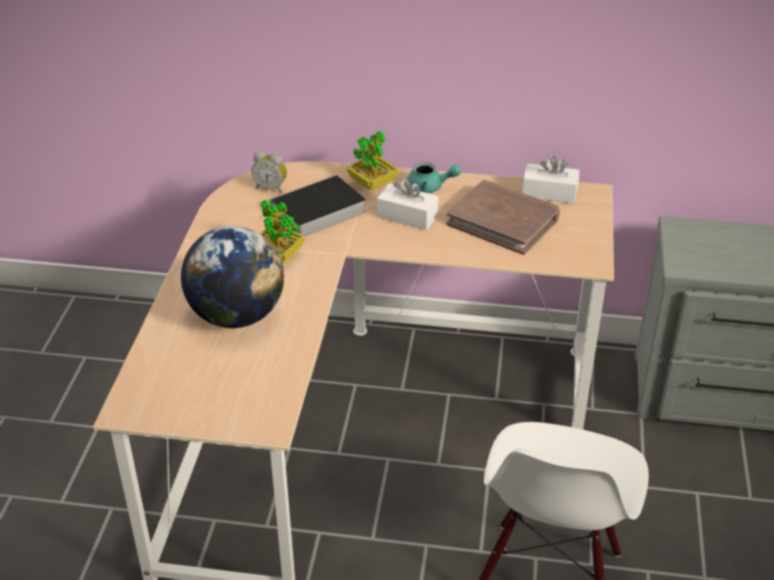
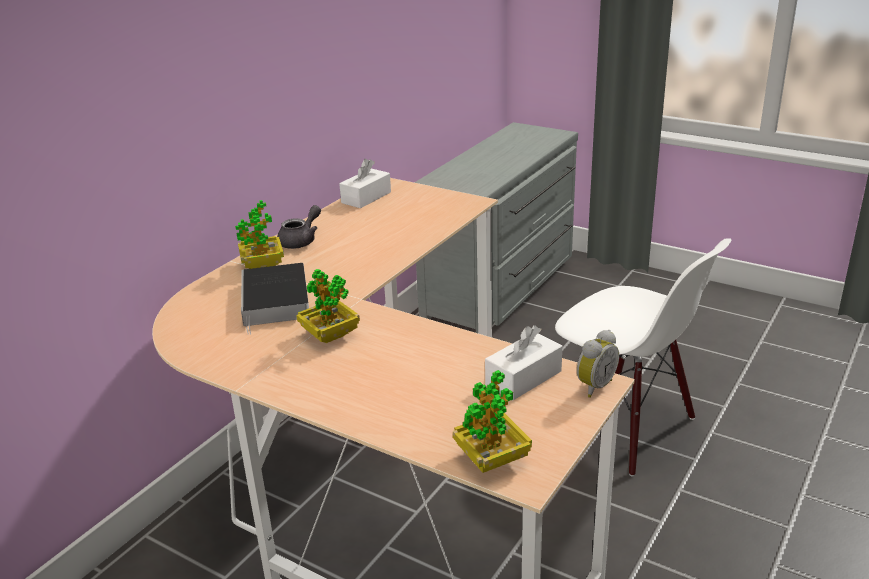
camera: 65 degrees left, 10 degrees down
globe [181,226,284,328] -> none
alarm clock [252,150,287,194] -> alarm clock moved to [577,330,619,398]
white tissue box [377,178,438,230] -> white tissue box moved to [485,325,562,401]
turquoise teapot [407,162,461,193] -> grey teapot [277,205,321,249]
brown book [446,180,560,255] -> none
none -> potted plant [453,370,532,473]

